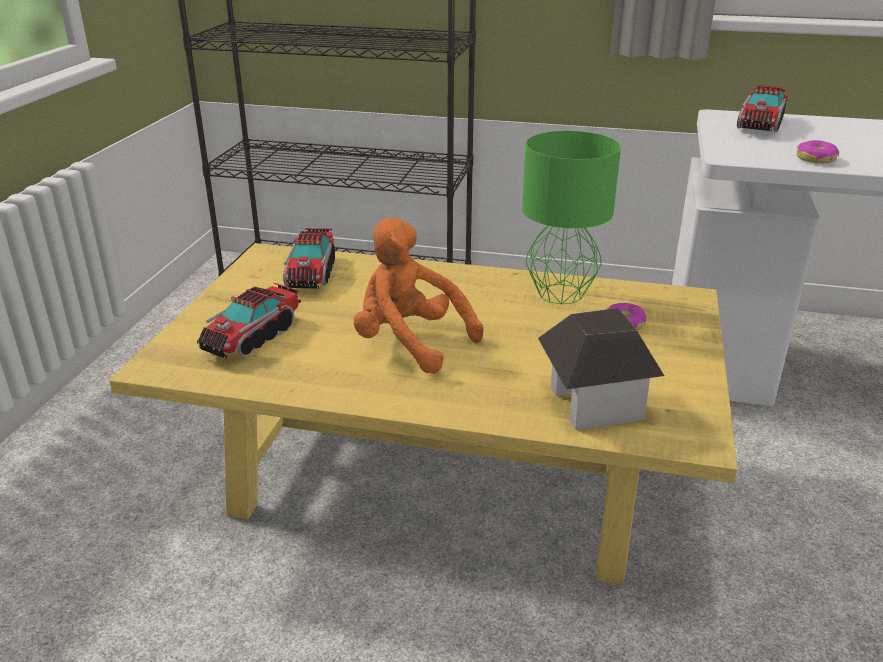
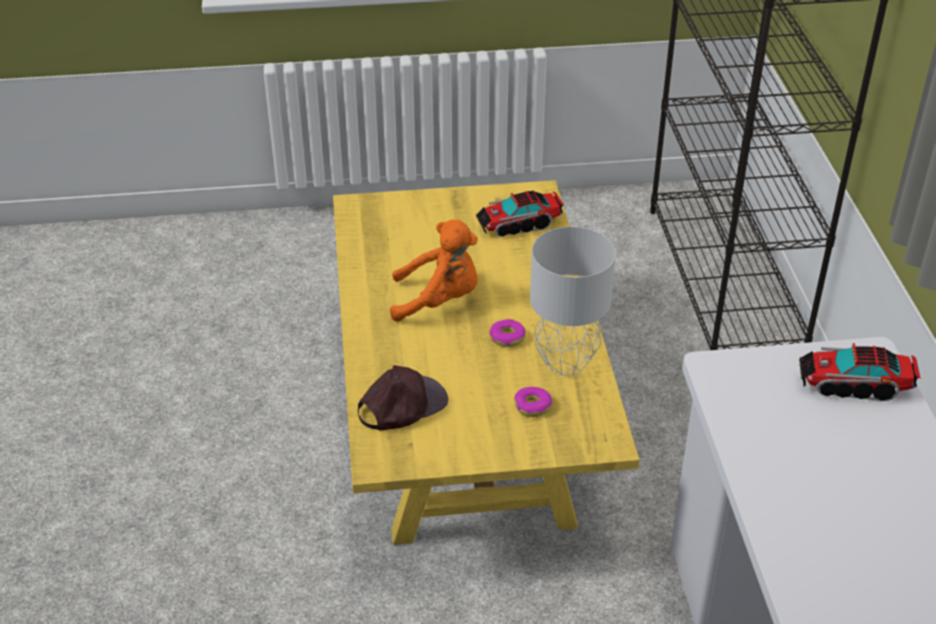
camera: 70 degrees right, 10 degrees up
toy truck [197,283,301,359] -> none
orange plush toy [354,218,484,374] -> orange plush toy turned 75 degrees clockwise [390,220,478,322]
green table lamp [522,131,621,304] -> grey table lamp [530,227,616,375]
toy house [538,308,664,430] -> brown cap [358,365,448,430]
donut [797,140,839,164] -> donut moved to [489,319,526,347]

